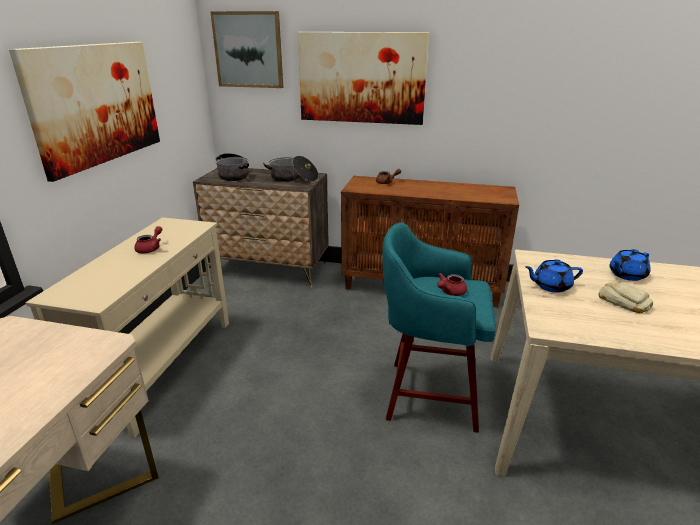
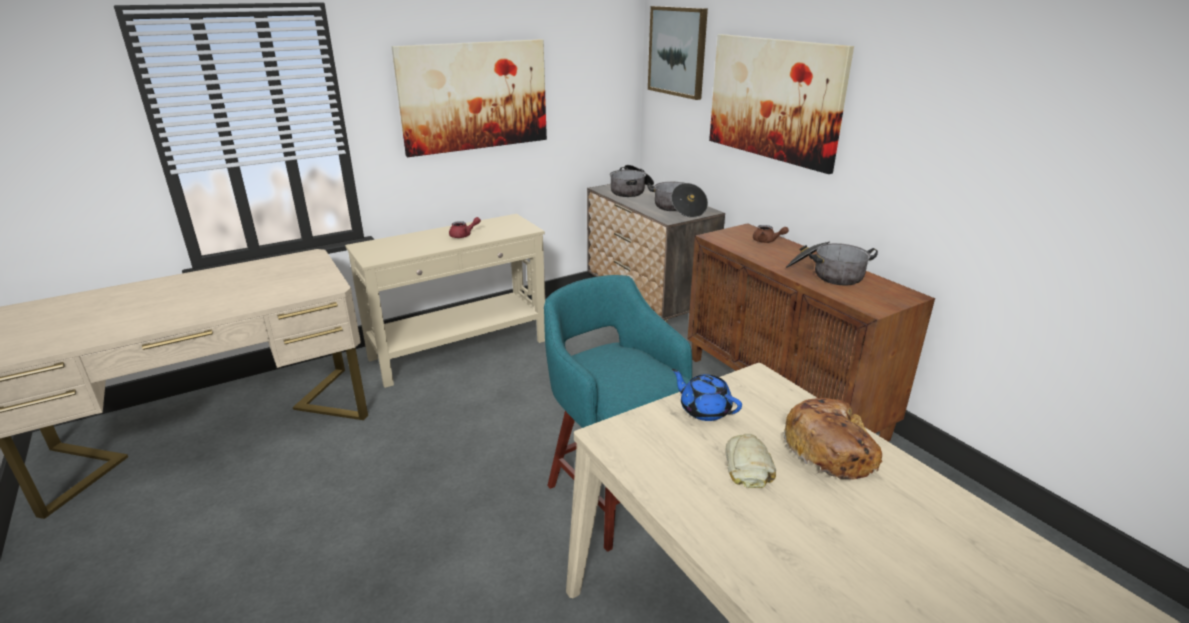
camera: 45 degrees right, 0 degrees up
red teapot [437,273,467,296] -> none
blue teapot [609,249,651,281] -> bread [784,398,883,480]
none -> cooking pot [786,241,878,286]

